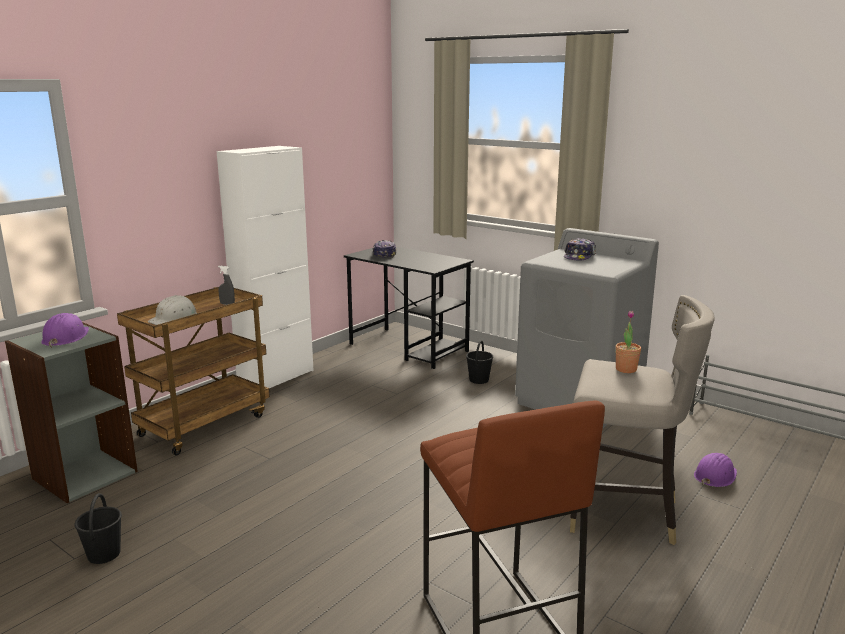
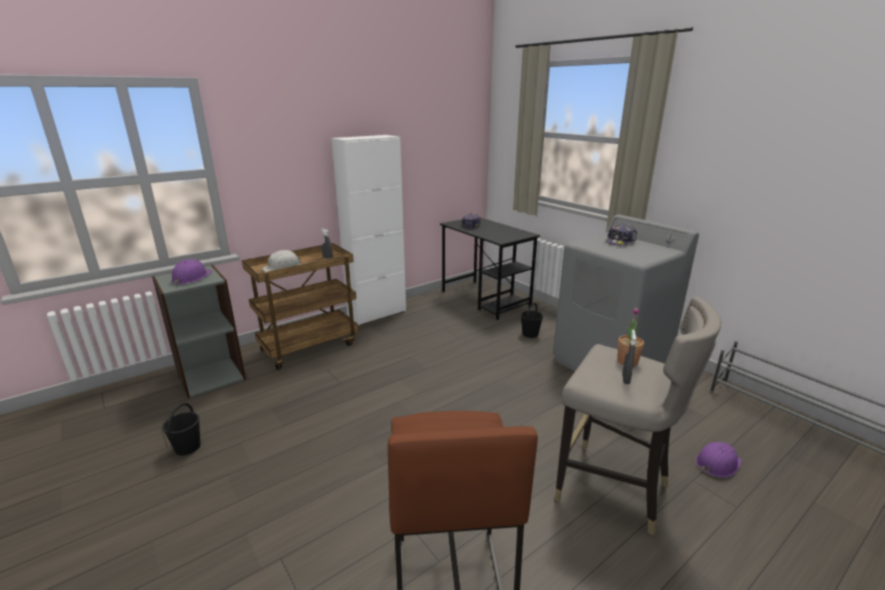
camera: 15 degrees right, 5 degrees up
none -> grey spray bottle [622,330,636,384]

